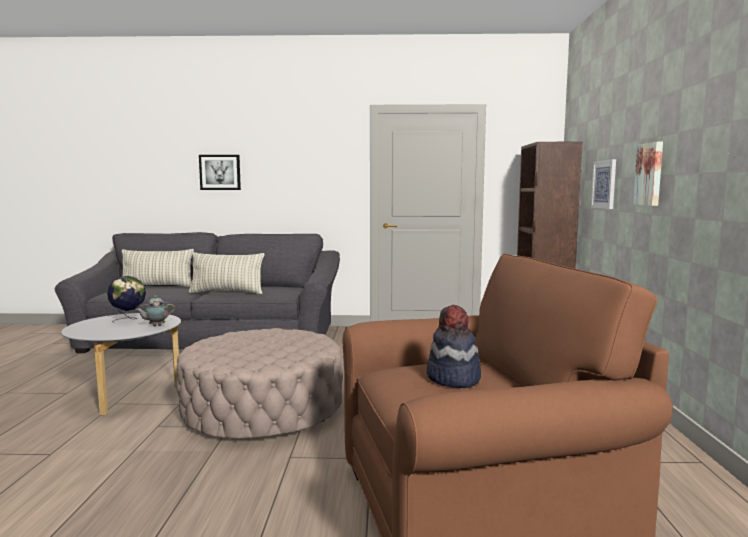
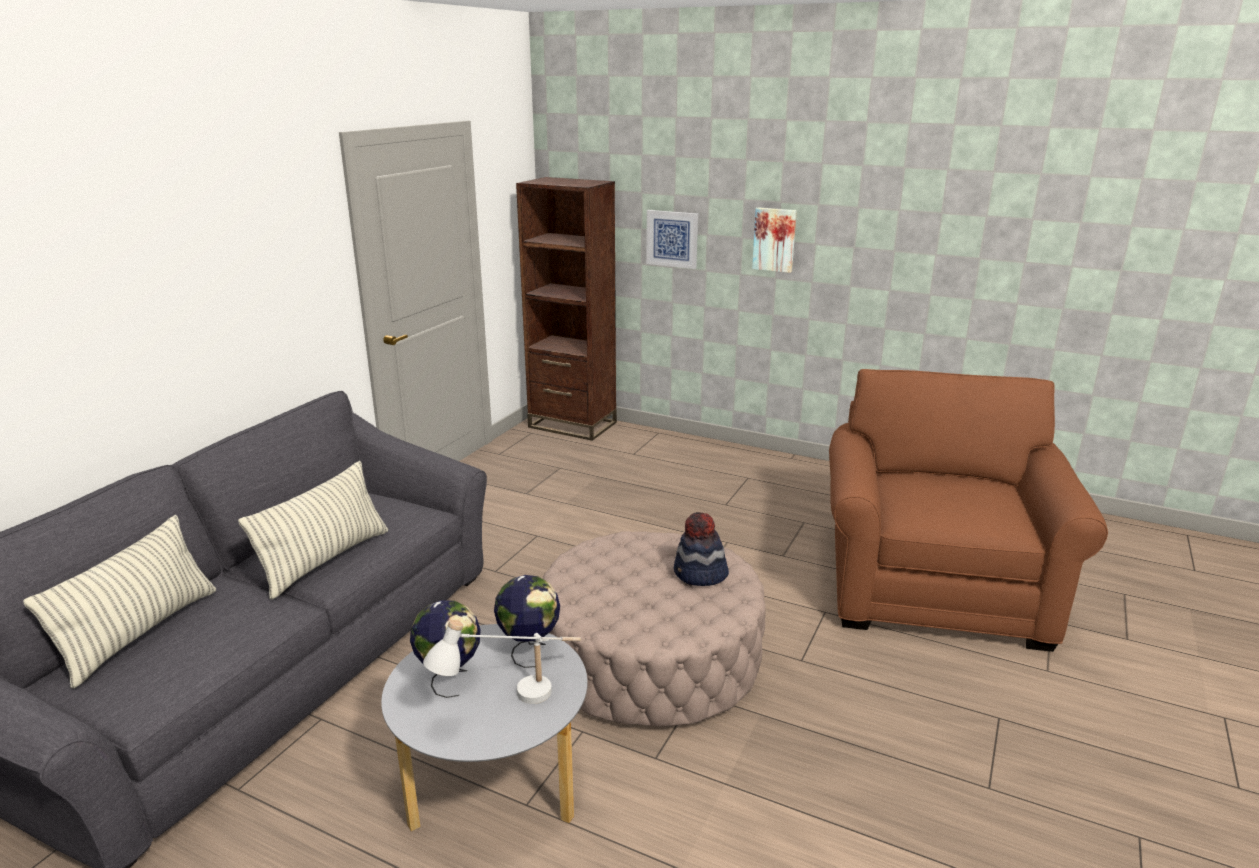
camera: 65 degrees left, 15 degrees up
teapot [136,295,175,326] -> globe [494,575,560,668]
picture [199,155,241,190] -> none
hat [427,305,481,388] -> hat moved to [674,512,729,586]
none -> white table lamp [423,620,581,704]

